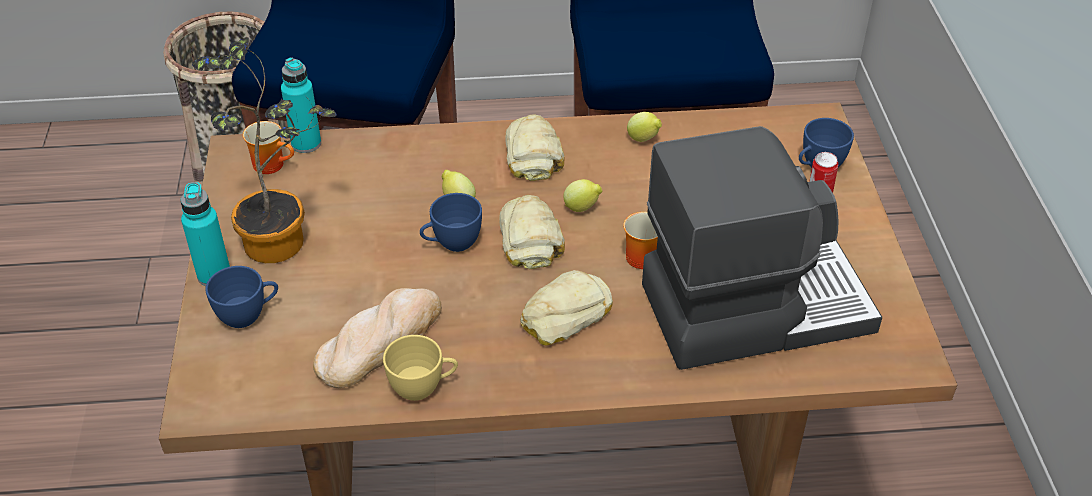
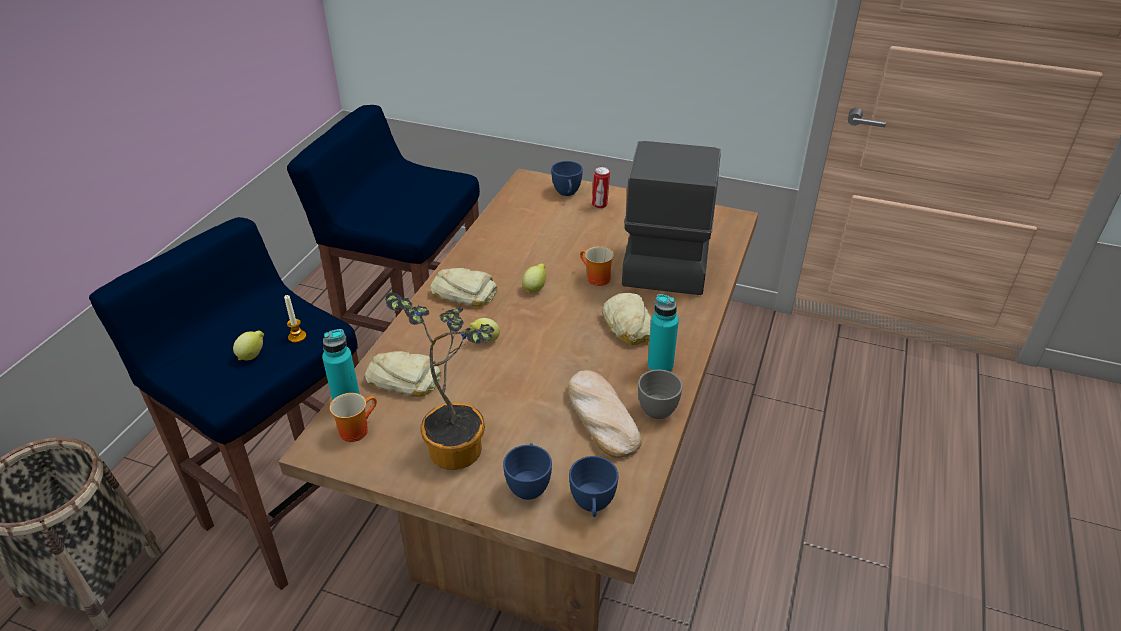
camera: 65 degrees left, 5 degrees down
turquoise bottle [181,182,230,286] -> turquoise bottle moved to [648,294,679,372]
yellow cup [383,335,458,401] -> grey cup [638,370,683,419]
blue cup [420,193,482,252] -> blue cup moved to [569,456,618,517]
bread [499,195,565,269] -> bread moved to [365,351,441,397]
lemon [627,112,662,142] -> lemon moved to [233,330,264,360]
none -> candle [284,295,306,343]

